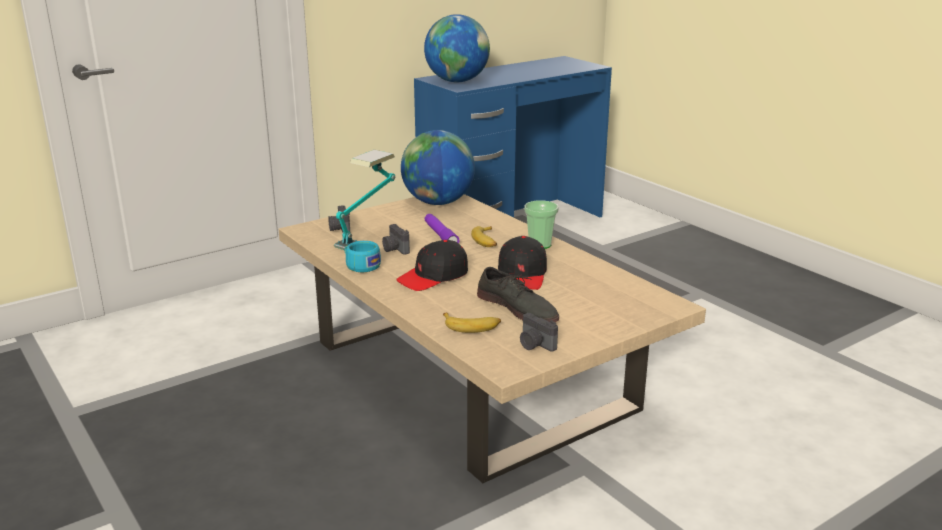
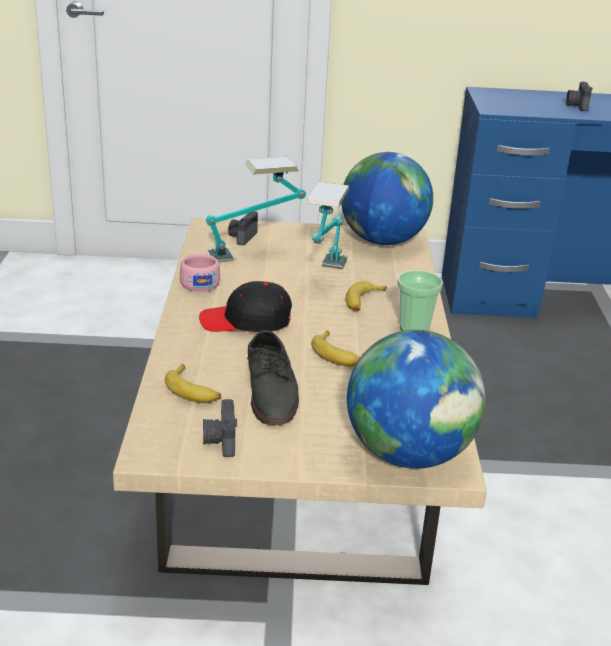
camera: 35 degrees right, 5 degrees up
turquoise cup [344,241,381,272] -> pink cup [180,254,220,292]
camera [382,224,410,255] -> camera moved to [566,82,593,111]
globe [424,14,490,82] -> globe moved to [347,330,486,469]
purple flashlight [425,214,460,243] -> table lamp [307,182,349,269]
black cap [498,236,547,290] -> banana [311,331,360,367]

